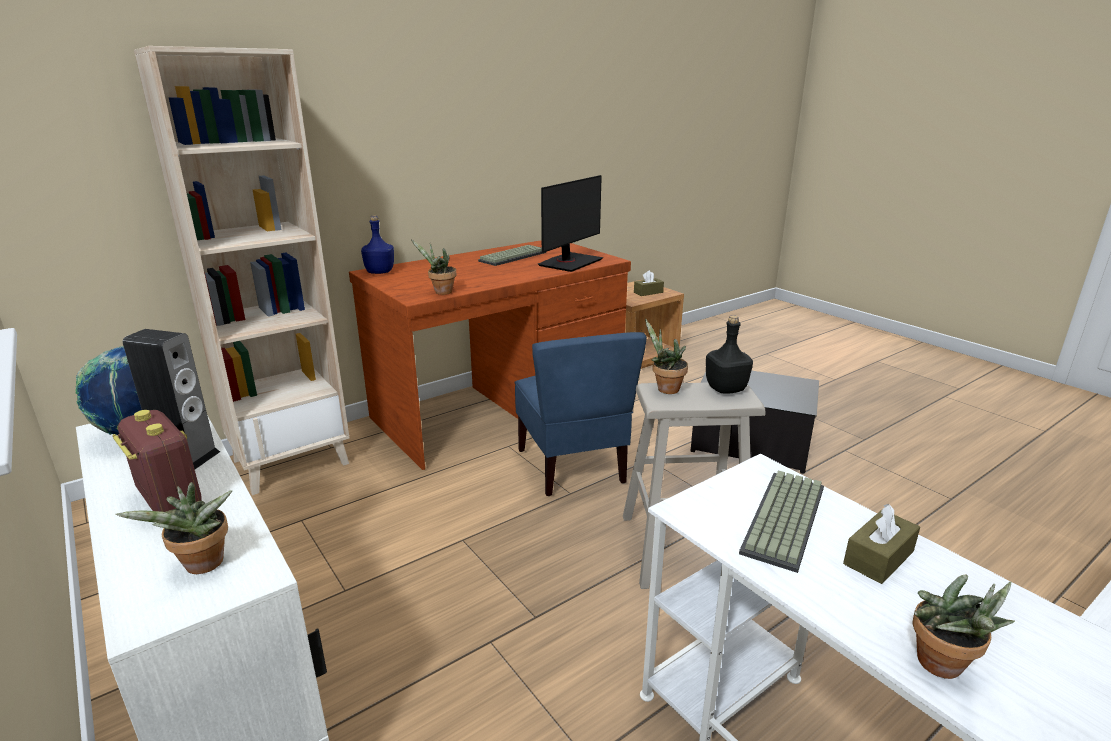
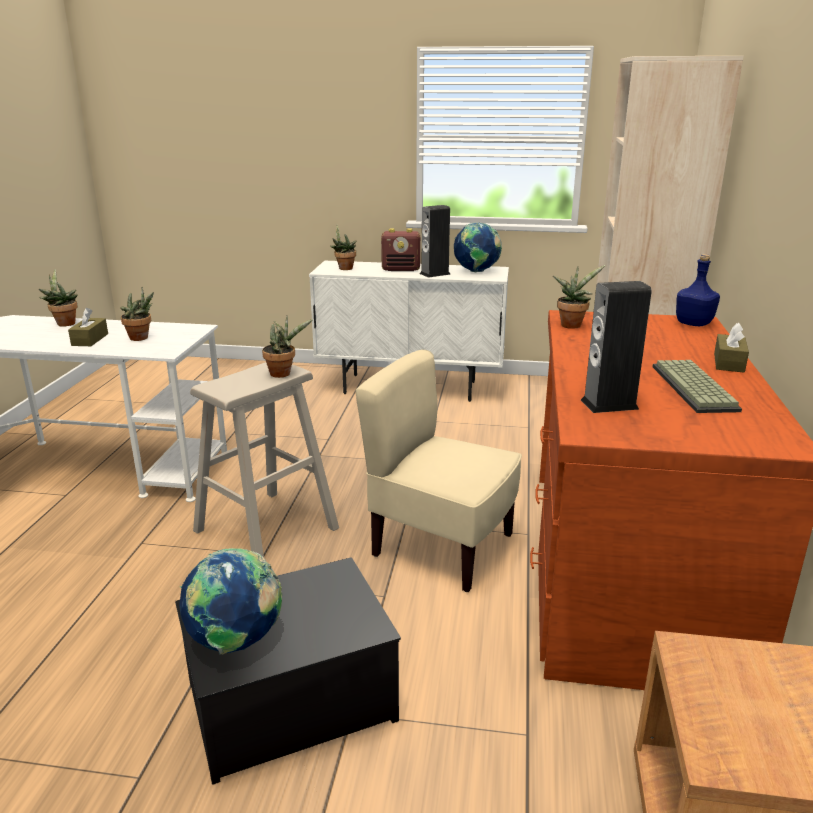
camera: 135 degrees right, 0 degrees up
blue chair [514,332,647,496] -> beige chair [356,350,522,592]
monitor [538,175,603,272] -> speaker [581,281,652,413]
brown tissue box [634,270,664,296] -> brown tissue box moved to [714,323,749,373]
black bottle [706,315,753,394] -> none
keyboard [739,470,824,573] -> potted plant [120,287,154,341]
none -> globe [179,548,282,654]

